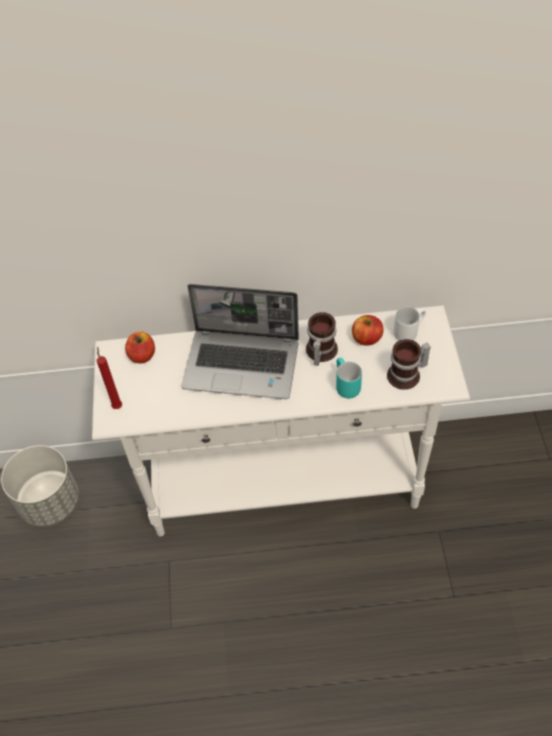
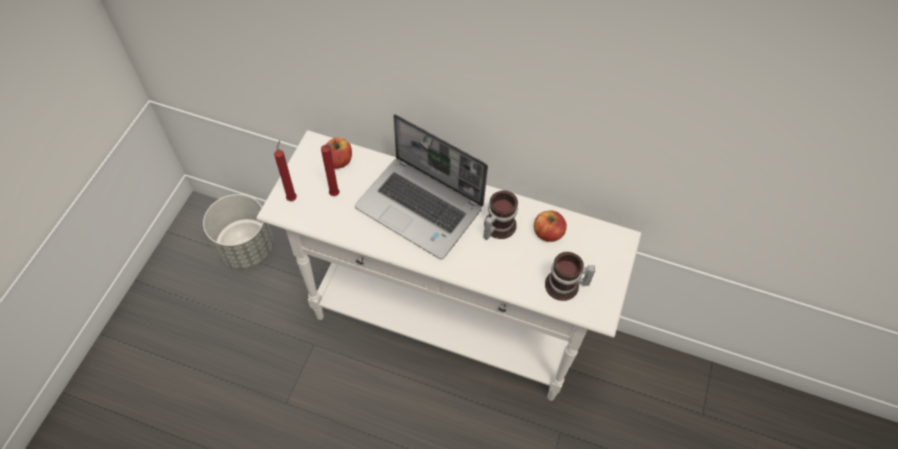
camera: 20 degrees right, 5 degrees up
turquoise mug [336,358,362,398] -> none
white mug [393,307,426,340] -> none
none -> red candle [321,144,340,196]

